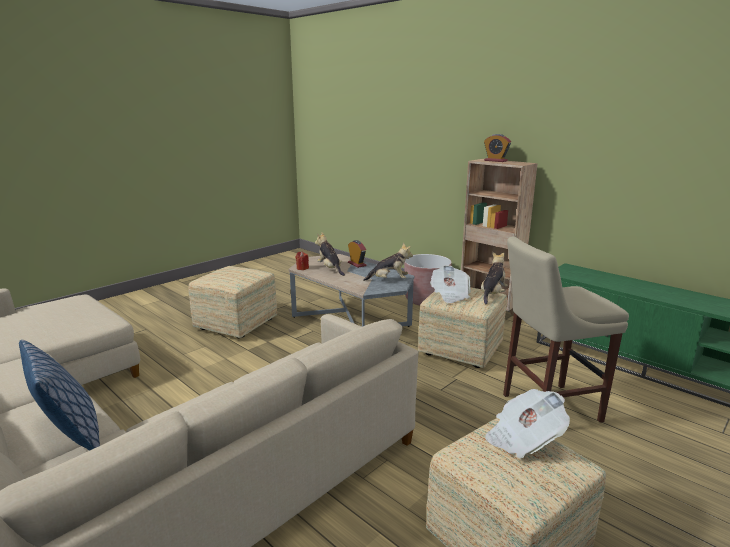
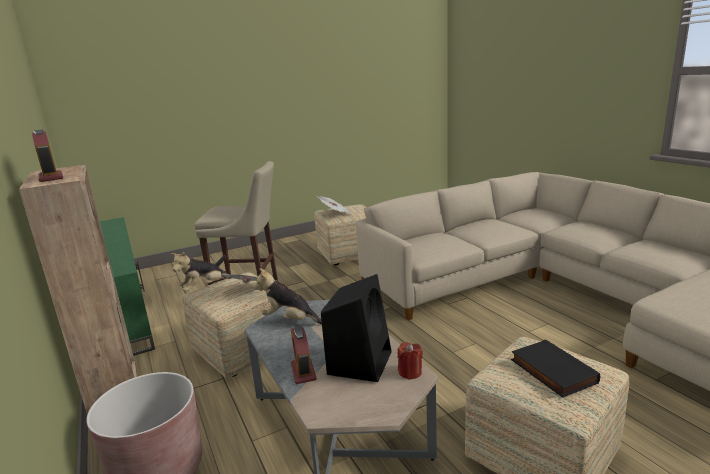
camera: 160 degrees left, 0 degrees up
pillow [19,340,100,451] -> none
plush toy [315,232,345,276] -> black speaker [321,274,392,382]
none -> black book [511,339,600,398]

